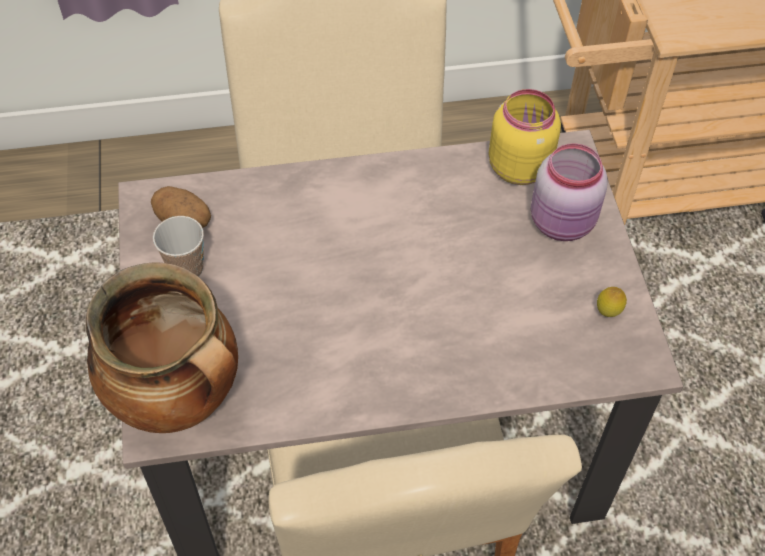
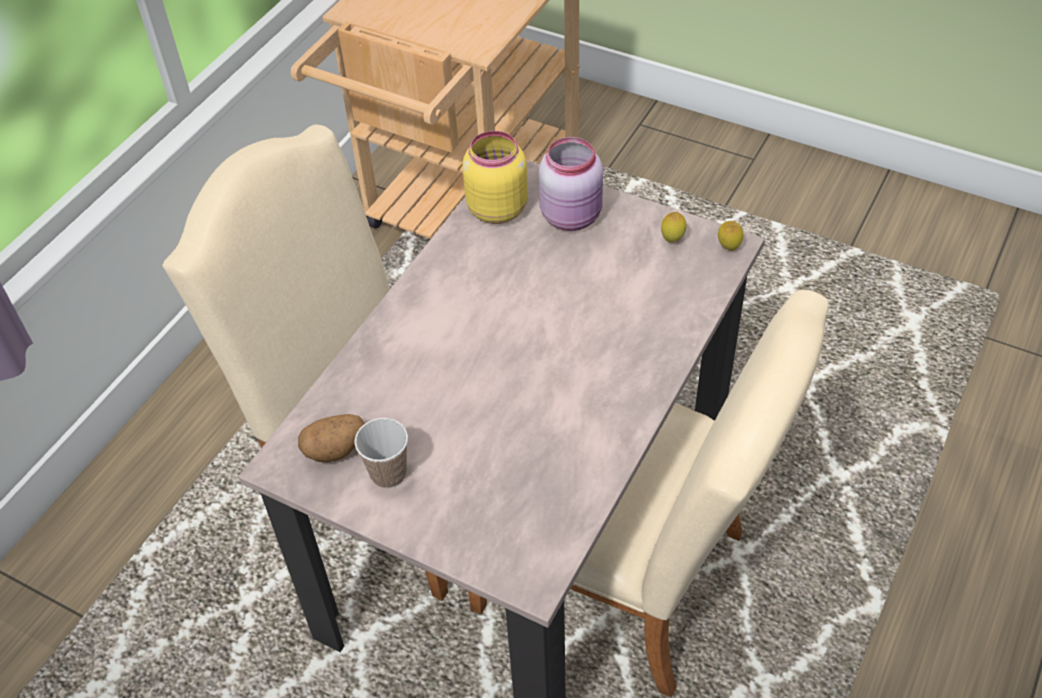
camera: 50 degrees left, 5 degrees down
cooking pot [86,262,238,433] -> none
none -> lemon [718,221,744,251]

